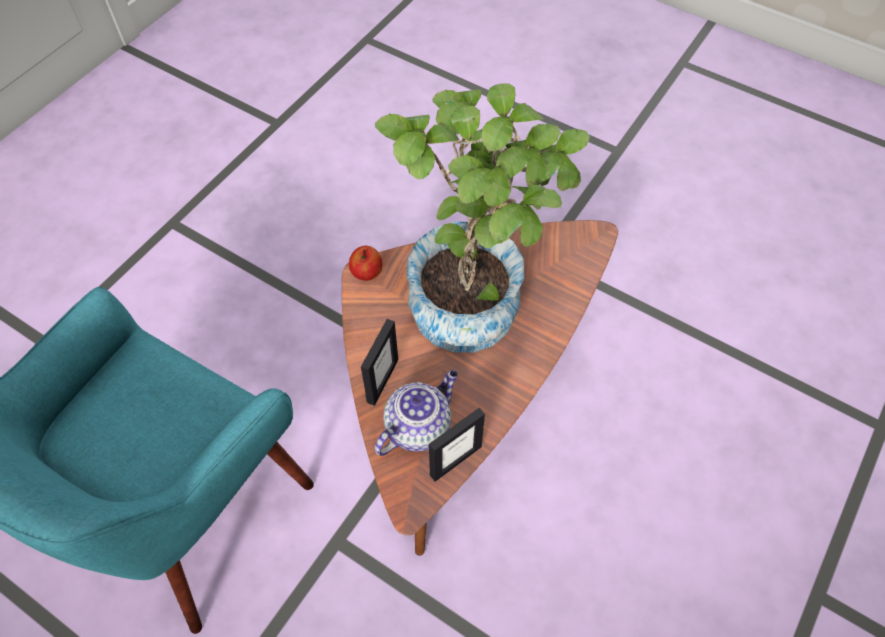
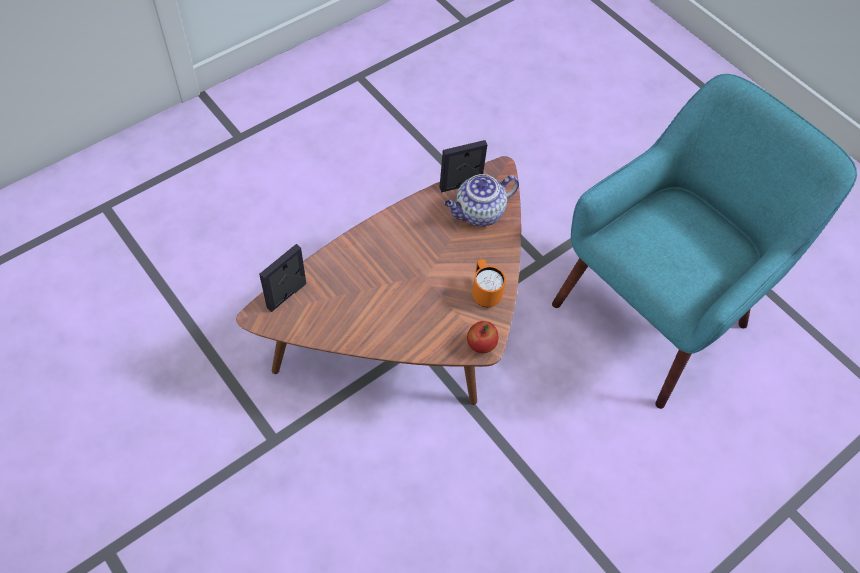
camera: 165 degrees left, 0 degrees up
picture frame [361,319,398,406] -> picture frame moved to [259,244,306,312]
potted plant [375,83,590,353] -> none
none -> orange mug [472,259,506,307]

